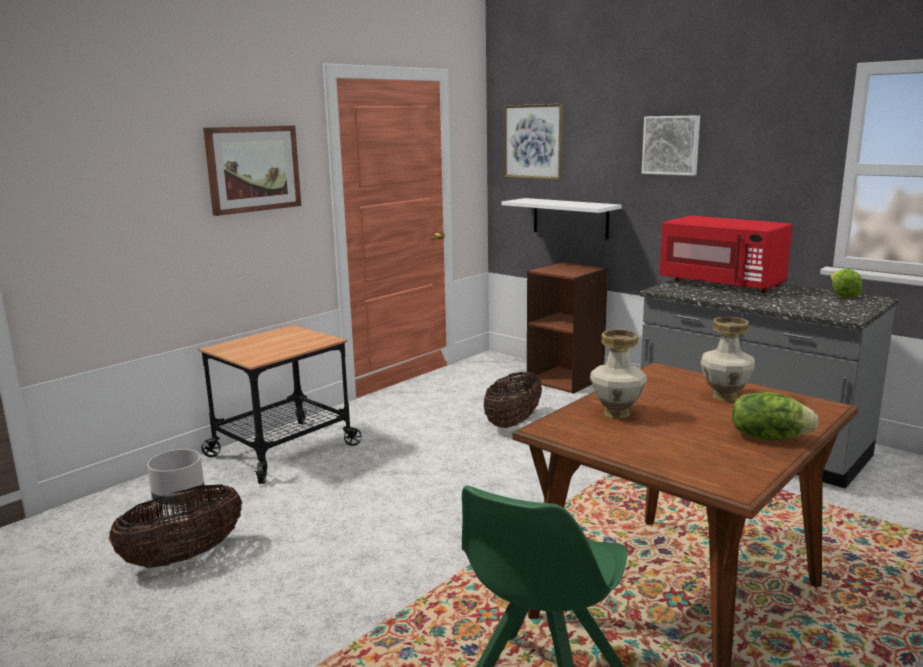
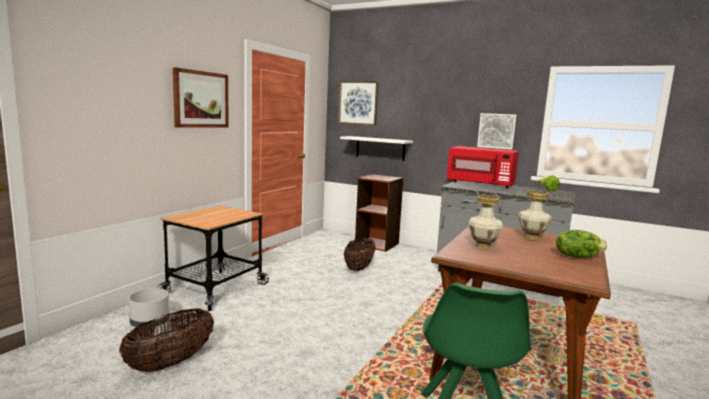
camera: 15 degrees left, 5 degrees down
picture [642,115,700,176] -> picture moved to [477,113,517,150]

